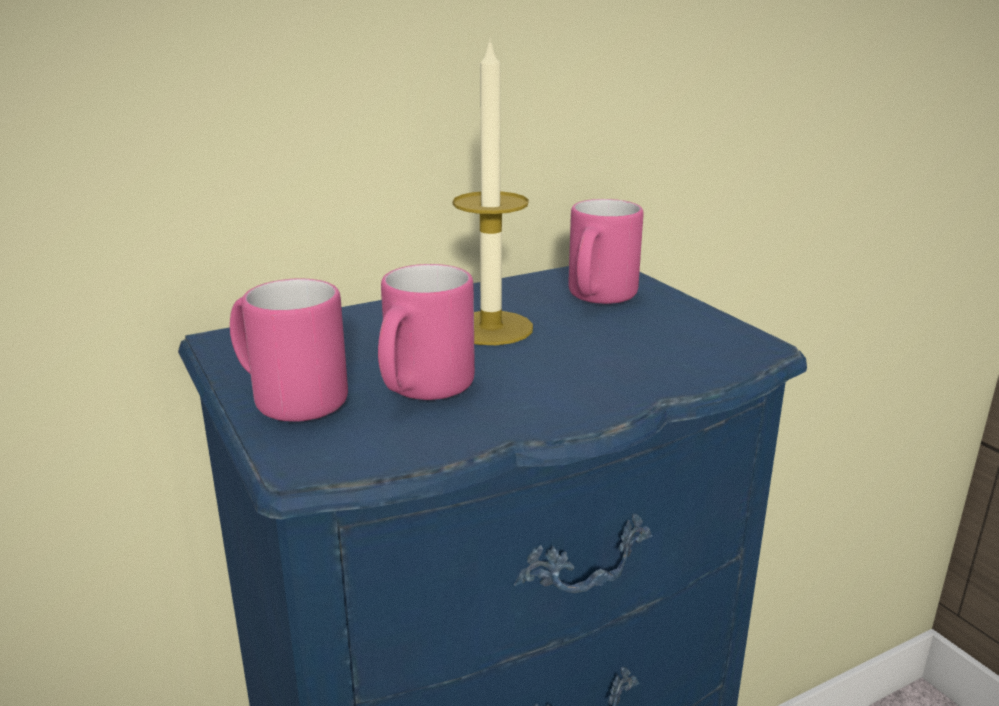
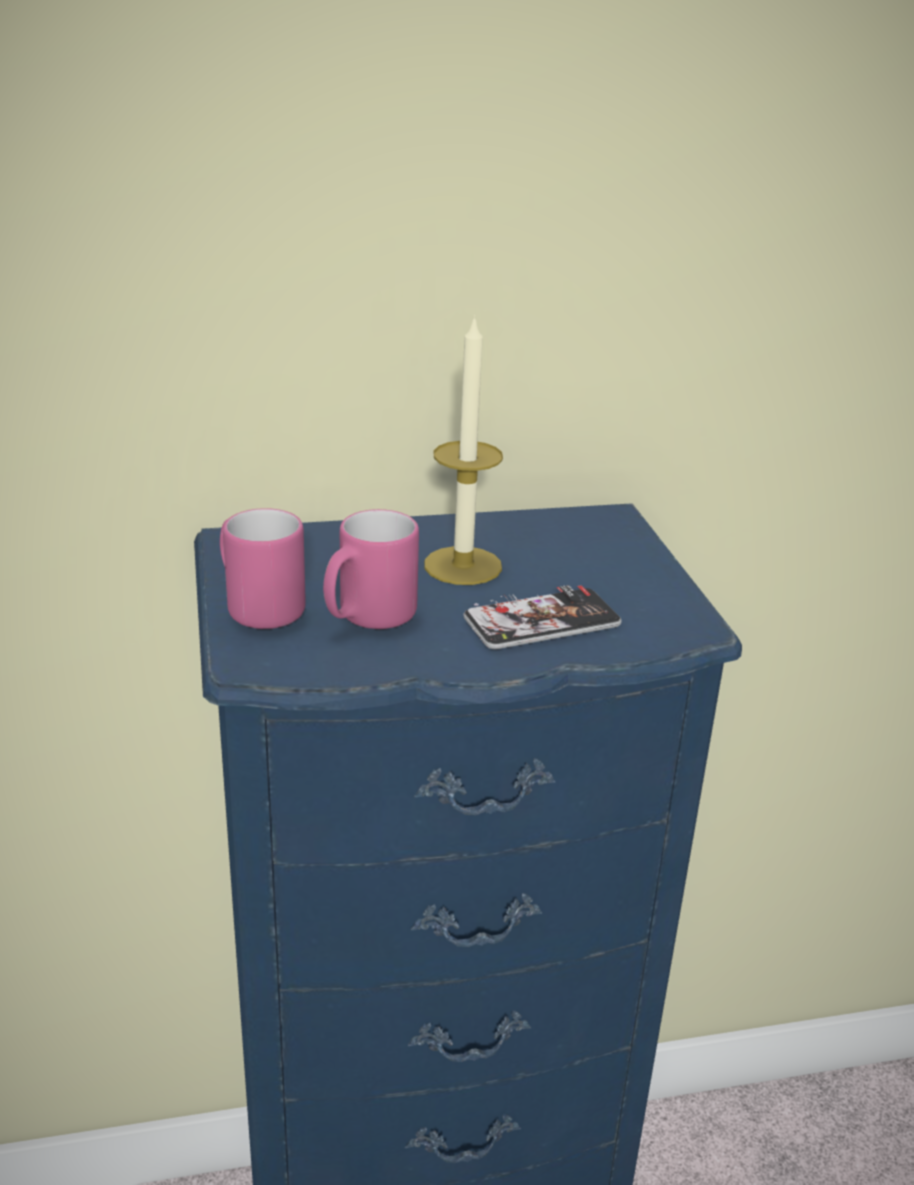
camera: 15 degrees right, 5 degrees up
pink mug [568,199,643,304] -> none
none -> phone [463,585,622,649]

